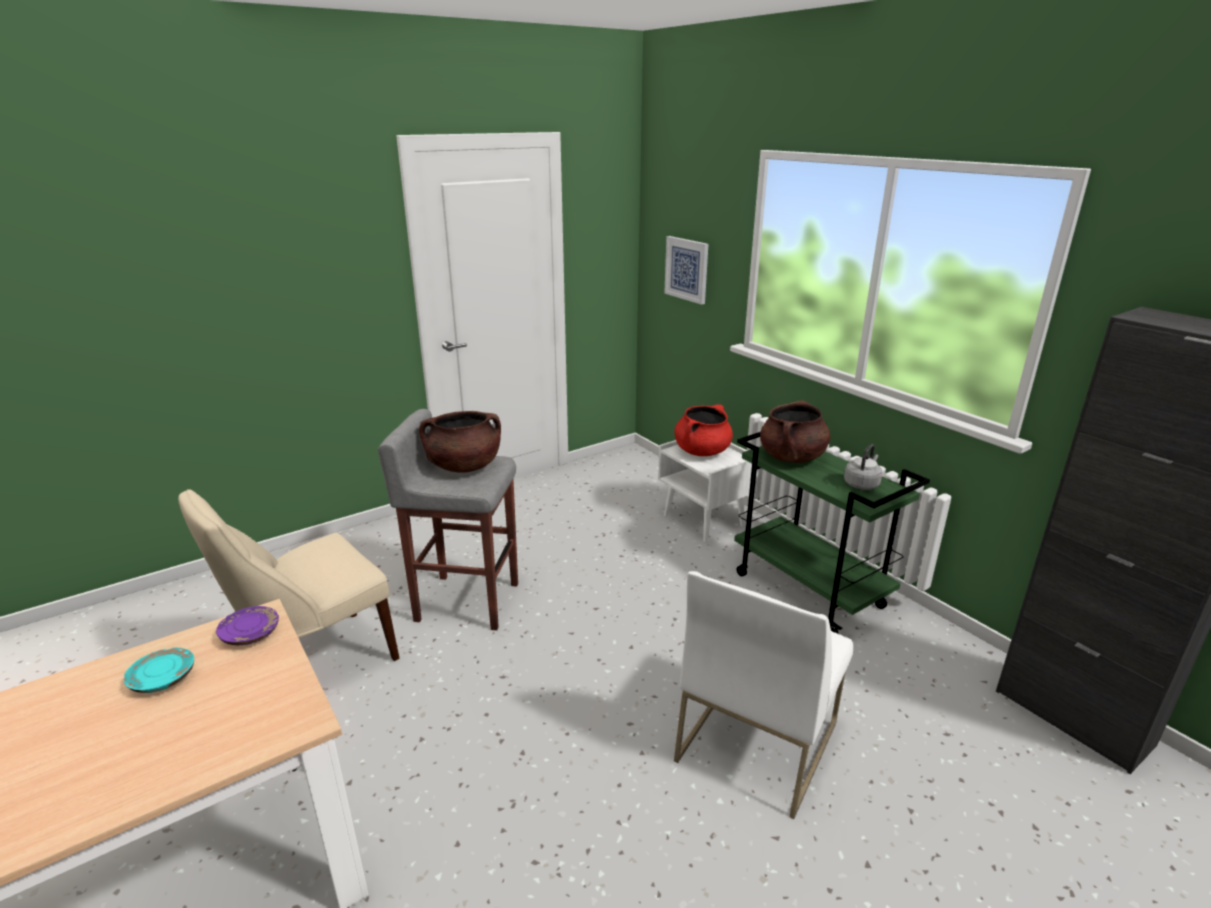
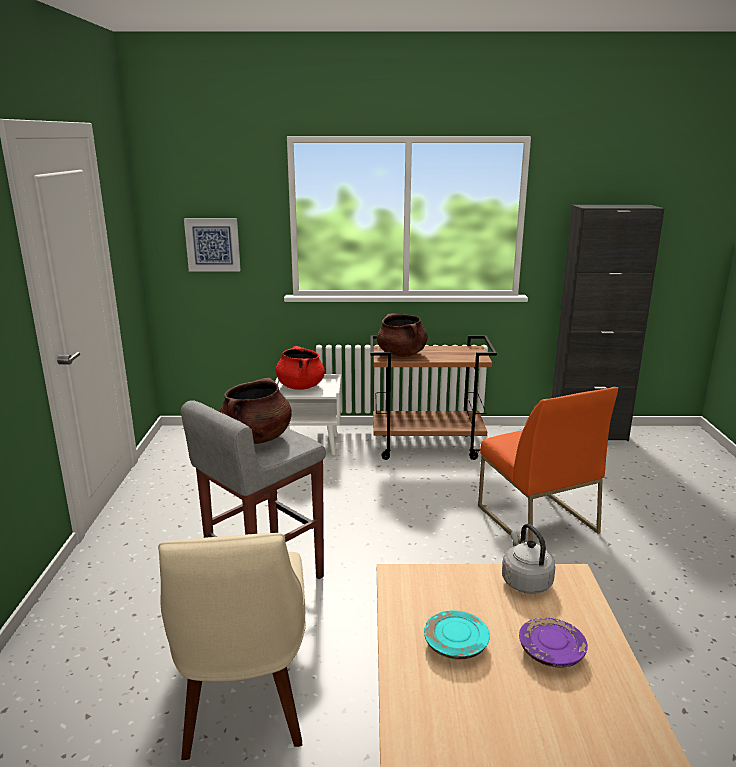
camera: 55 degrees left, 5 degrees down
purple plate [216,606,279,645] -> purple plate moved to [519,618,588,668]
white chair [674,571,853,819] -> orange chair [478,387,618,544]
green cart [734,432,930,634] -> brown cart [370,335,497,460]
grey kettle [844,444,883,490] -> grey kettle moved to [502,524,555,594]

